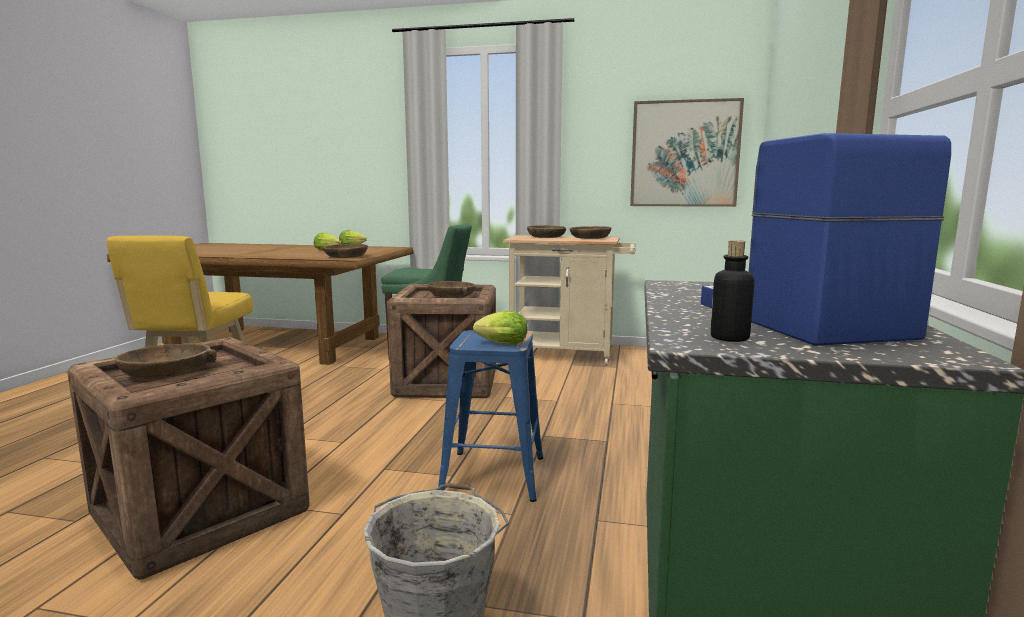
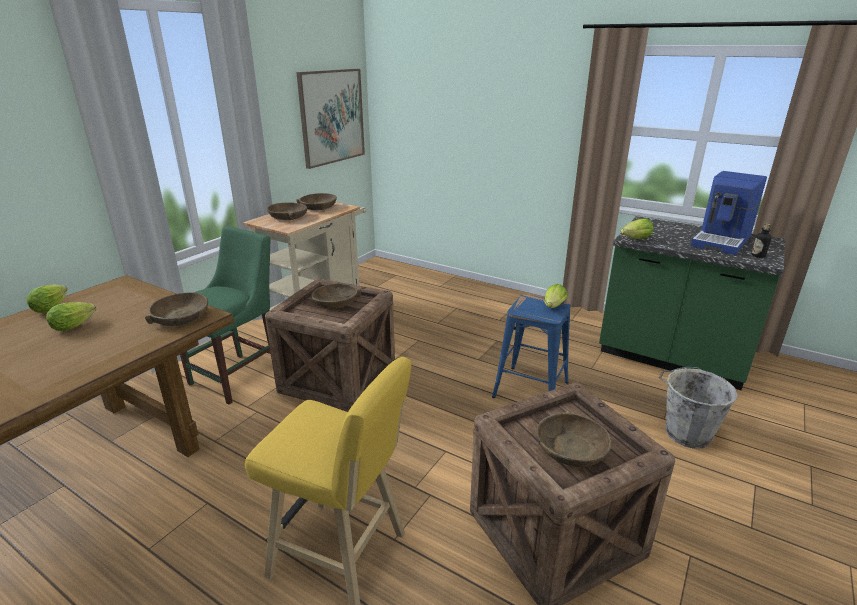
camera: 70 degrees left, 15 degrees up
coffee machine [701,133,951,346] -> coffee machine turned 60 degrees counterclockwise [691,171,767,255]
none -> lettuce [621,218,653,239]

